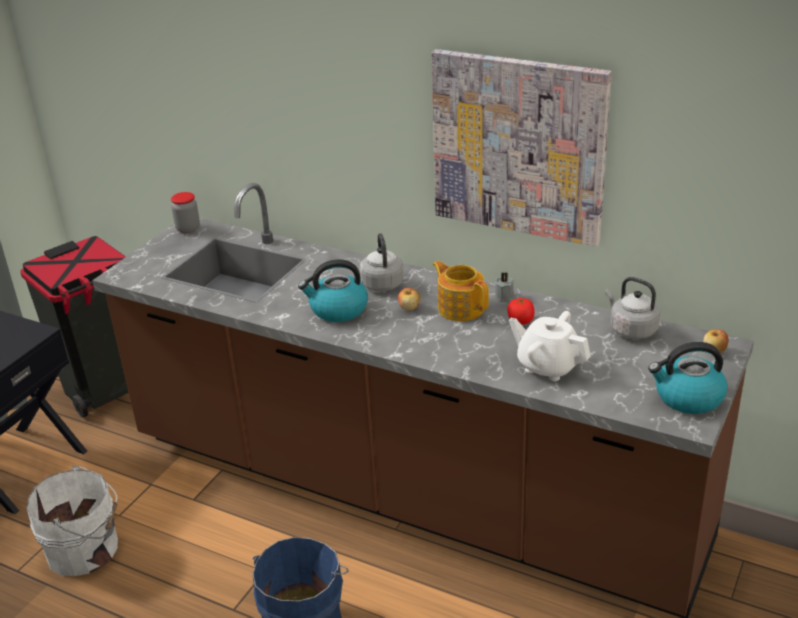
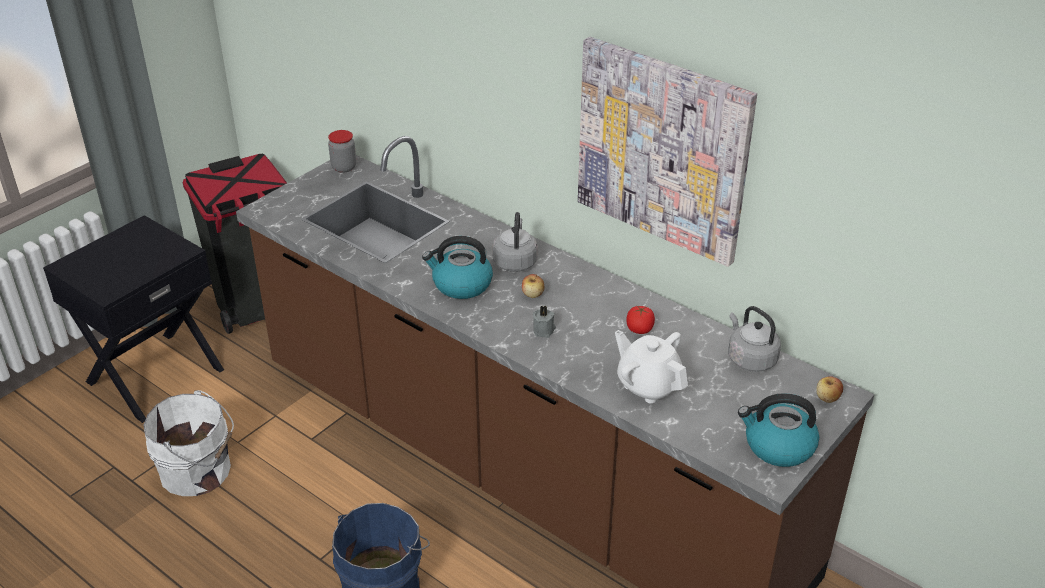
camera: 10 degrees right, 5 degrees up
teapot [433,261,489,321] -> none
grey candle [494,272,514,302] -> grey candle moved to [533,306,556,338]

